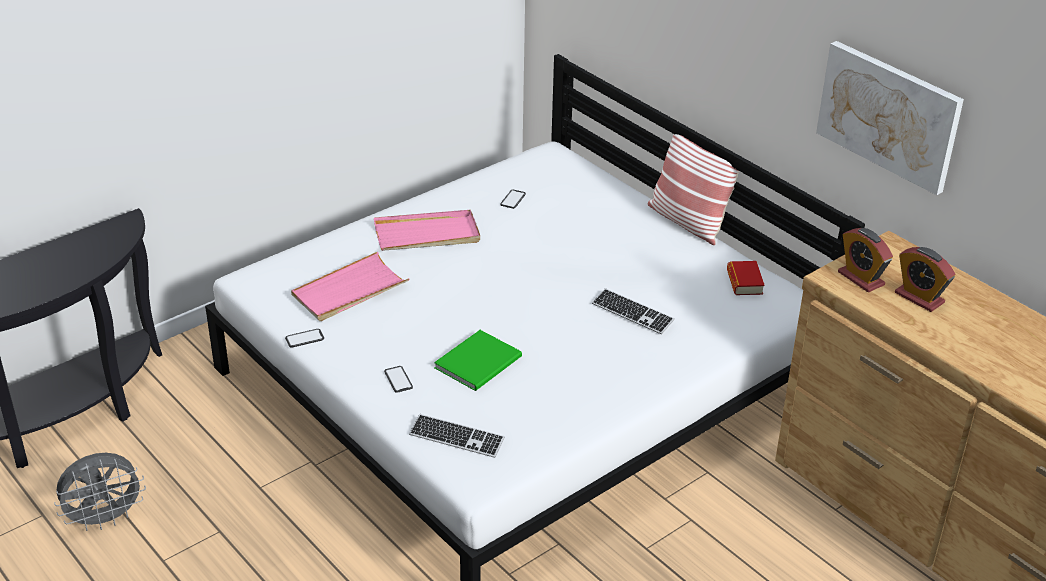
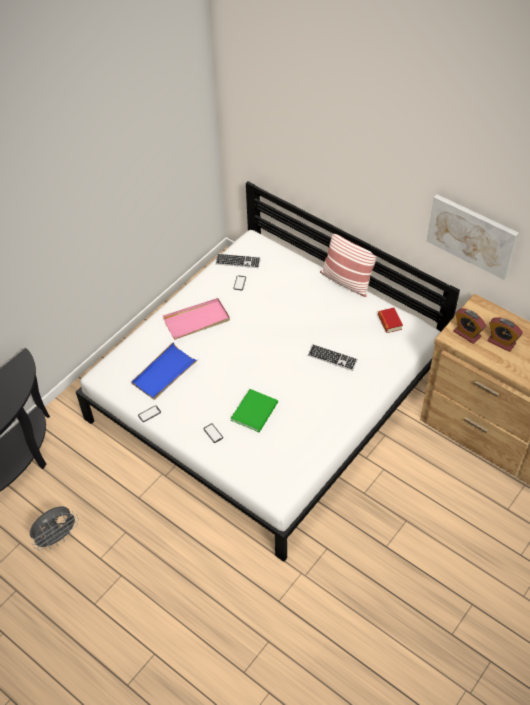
camera: 10 degrees left, 15 degrees up
pink tray [291,252,410,321] -> blue tray [132,342,198,400]
keyboard [409,414,505,458] -> keyboard moved to [215,253,261,268]

